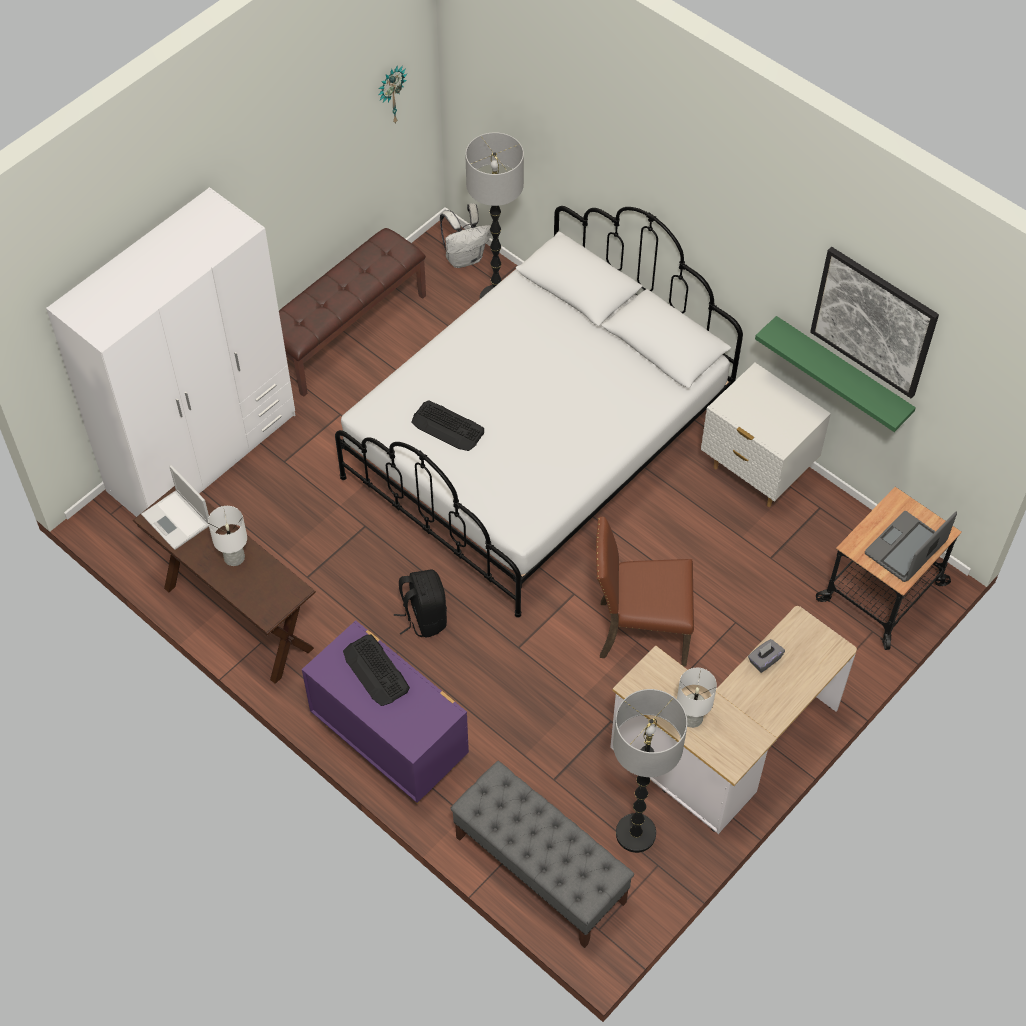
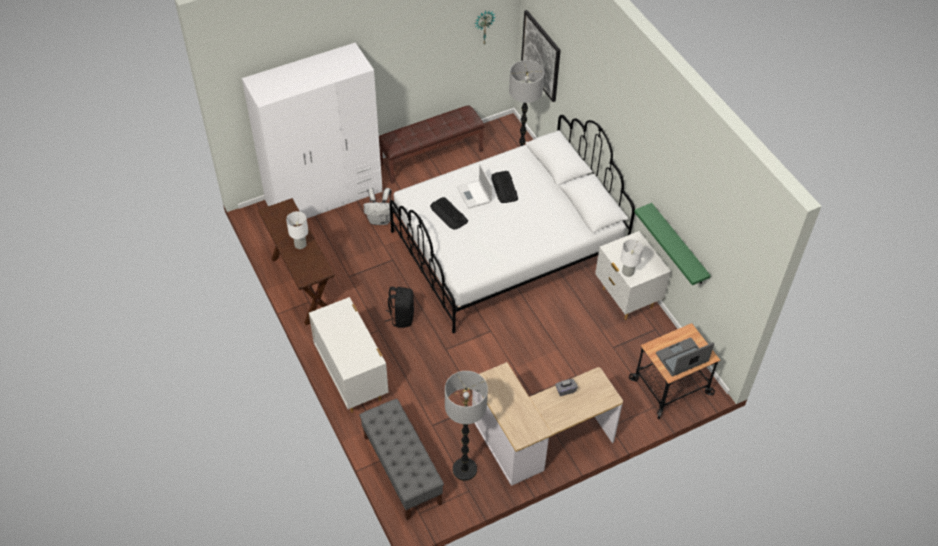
camera: 20 degrees right, 5 degrees down
laptop [141,465,209,550] -> laptop moved to [457,164,492,209]
purple dresser [302,620,469,804] -> white dresser [309,297,389,413]
keyboard [343,635,410,706] -> keyboard moved to [491,171,518,203]
white backpack [440,203,491,268] -> white backpack moved to [364,188,394,225]
brown chair [596,517,694,666] -> none
white table lamp [677,668,717,728] -> white table lamp moved to [621,239,643,277]
picture [810,247,939,398] -> picture moved to [521,10,561,102]

